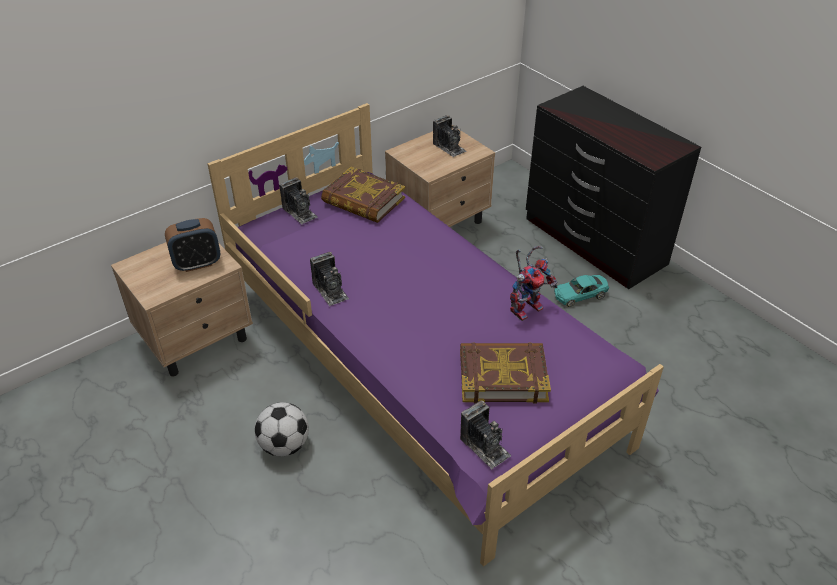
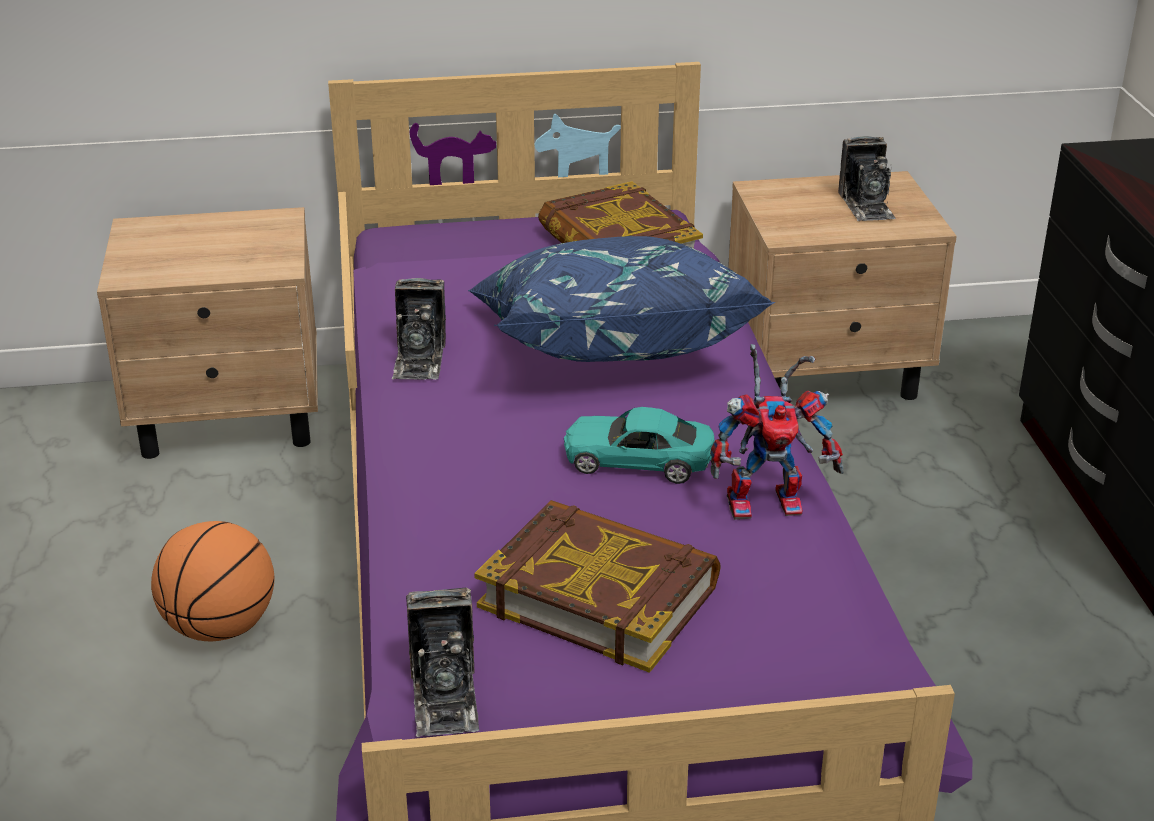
camera: 30 degrees right, 10 degrees down
alarm clock [165,218,220,272] -> none
football [255,402,309,457] -> basketball [151,521,275,641]
camera [279,177,317,224] -> none
turquoise toy car [554,275,609,307] -> turquoise toy car moved to [564,407,715,484]
none -> blue pillow [468,236,775,362]

